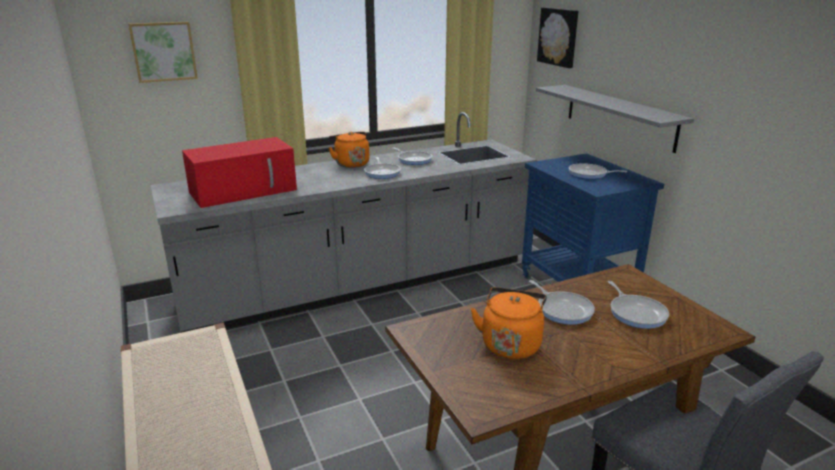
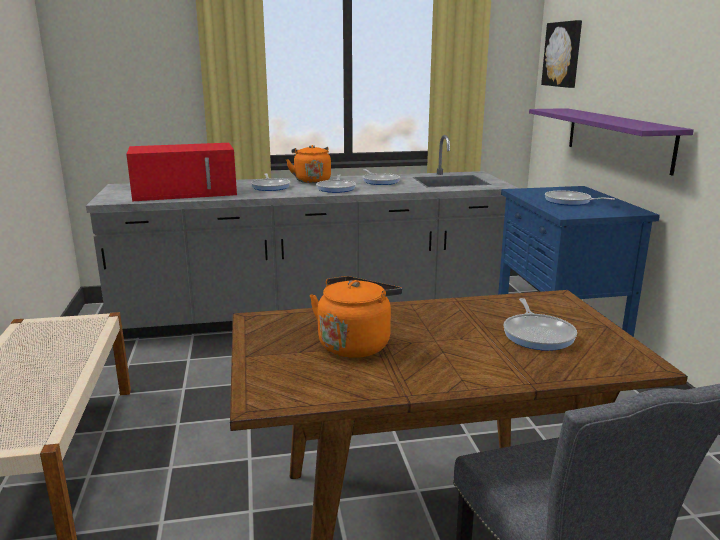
camera: 15 degrees right, 5 degrees down
picture [128,22,198,83] -> none
frying pan [529,280,595,325] -> frying pan moved to [251,173,290,191]
grey shelf [536,85,694,153] -> purple shelf [529,108,694,176]

